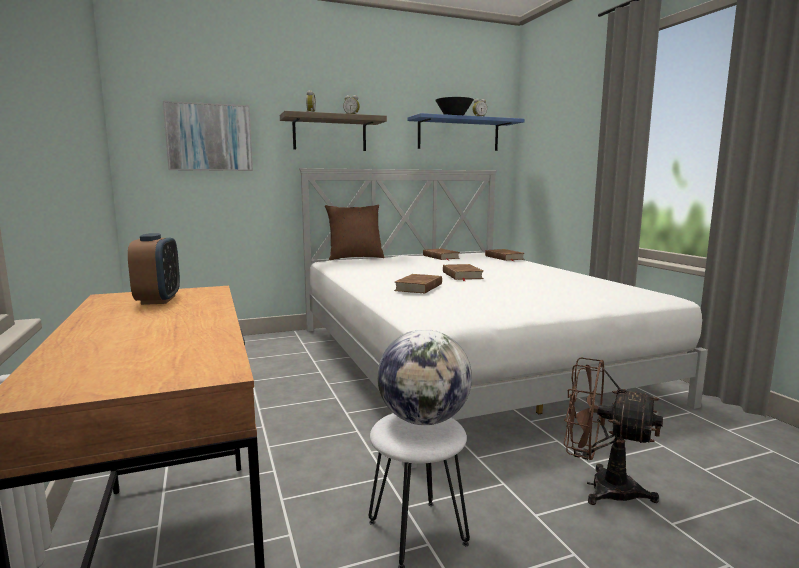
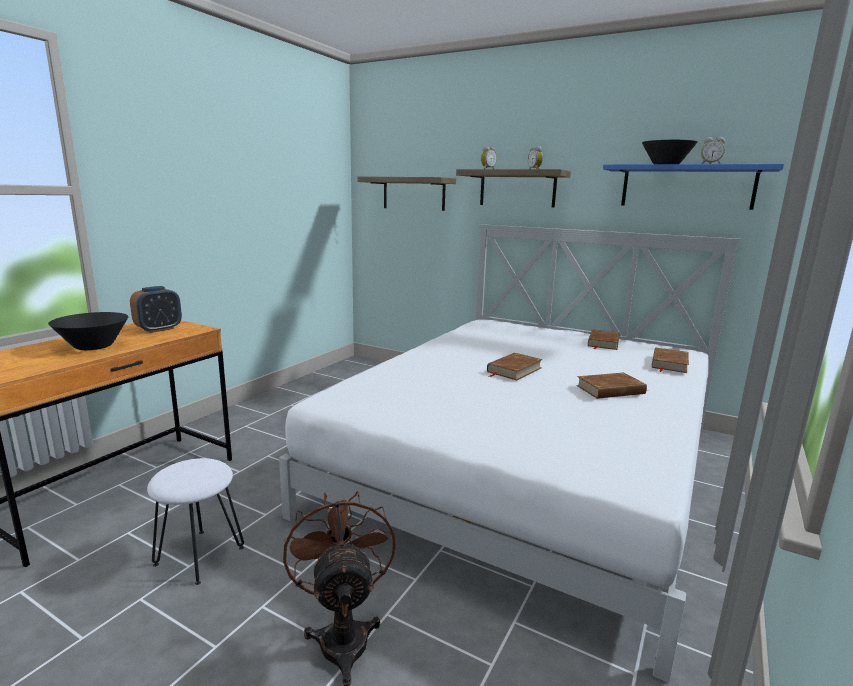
camera: 50 degrees right, 5 degrees up
picture [163,101,253,171] -> shelf [357,176,456,211]
brown pillow [325,204,384,260] -> none
globe [377,329,472,425] -> none
brown book [394,274,442,294] -> brown book moved to [576,373,648,399]
none -> black bowl [48,312,128,350]

